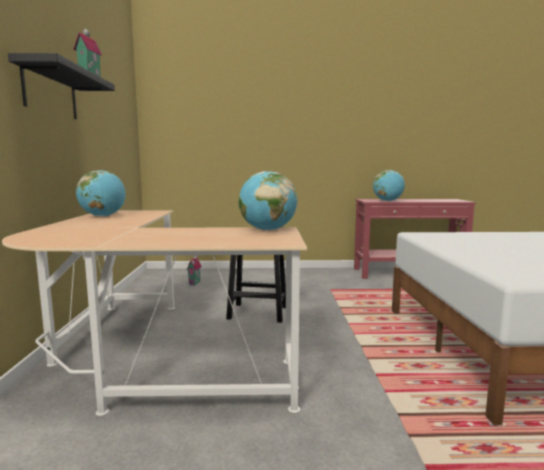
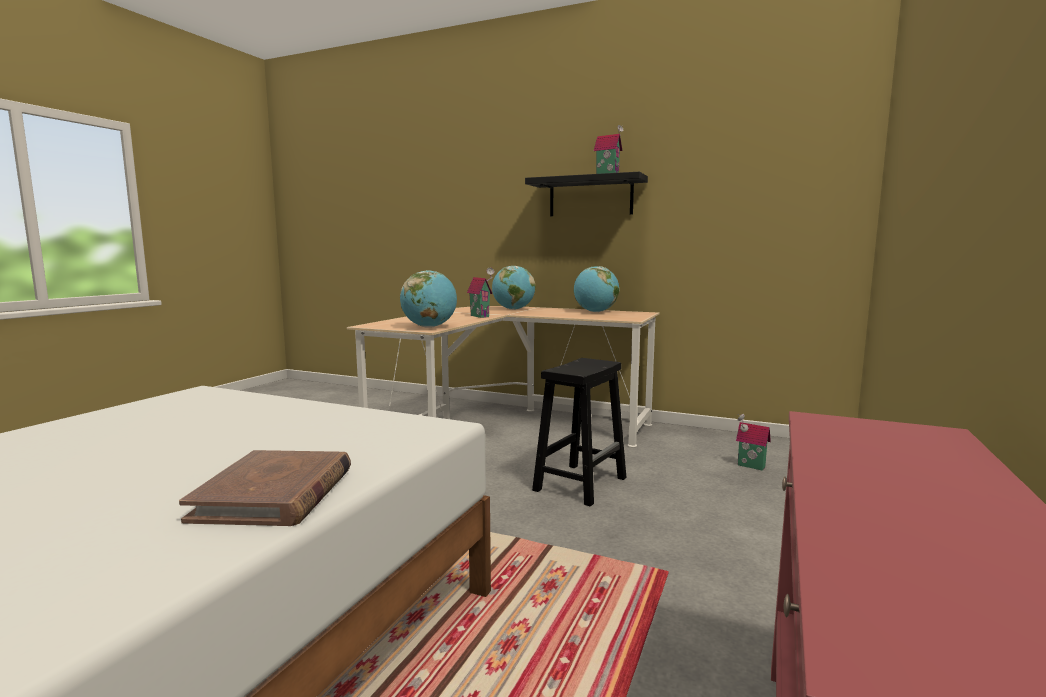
camera: 115 degrees right, 0 degrees up
globe [373,170,405,201] -> globe moved to [492,266,535,310]
none -> brown book [179,450,351,526]
none -> toy house [467,268,494,318]

